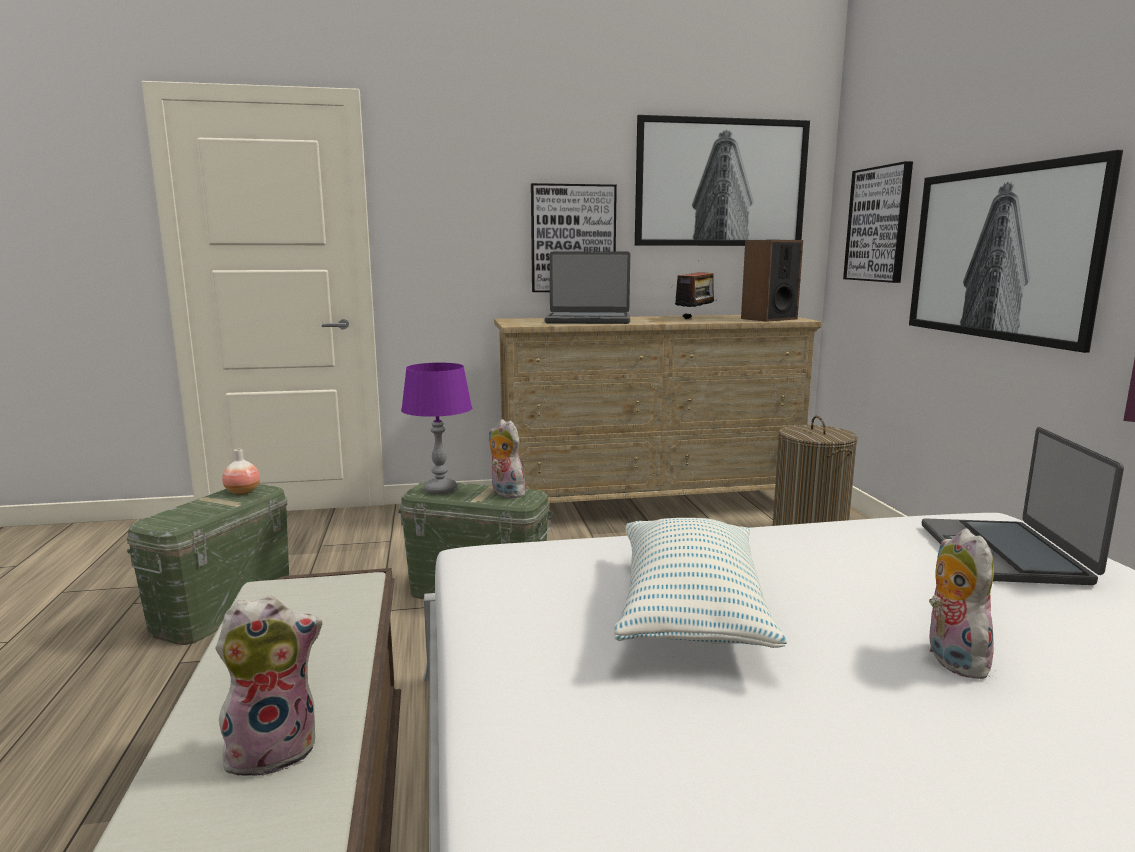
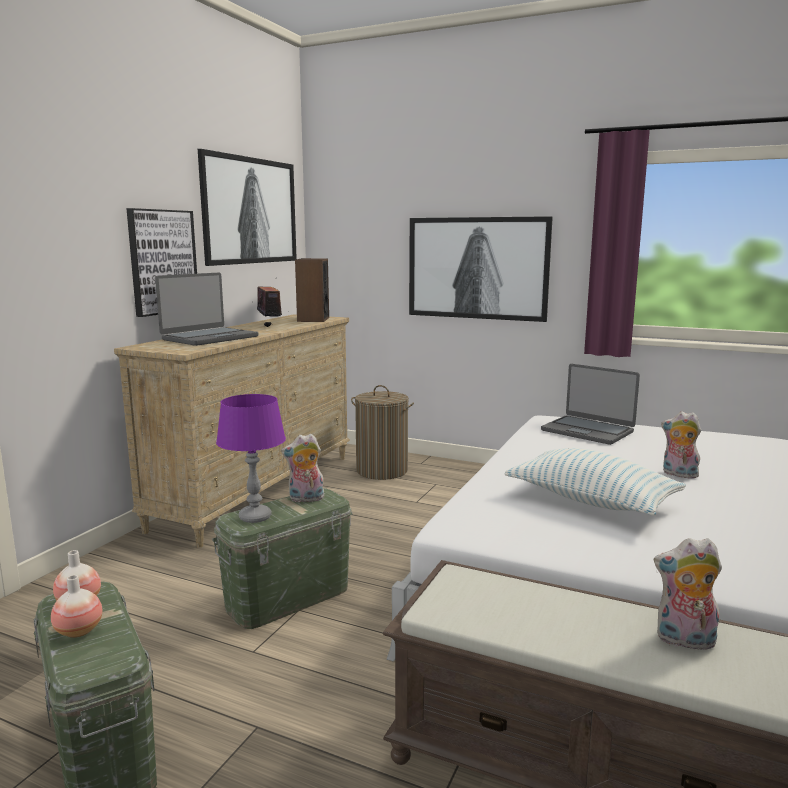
camera: 55 degrees left, 0 degrees up
plush toy [216,595,322,781] -> plush toy turned 90 degrees counterclockwise [654,538,722,650]
picture [843,161,913,283] -> none
none -> vase [51,575,102,638]

